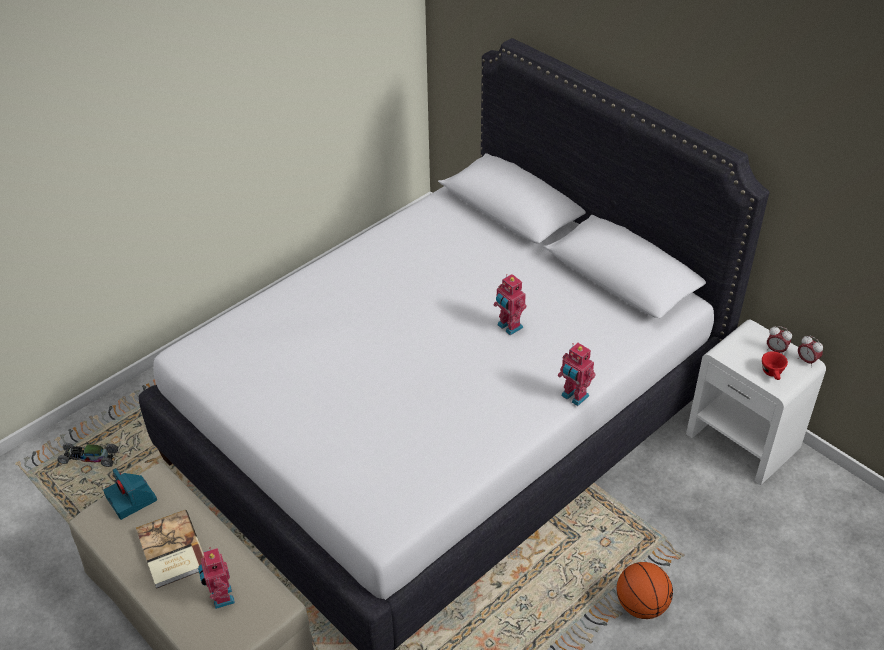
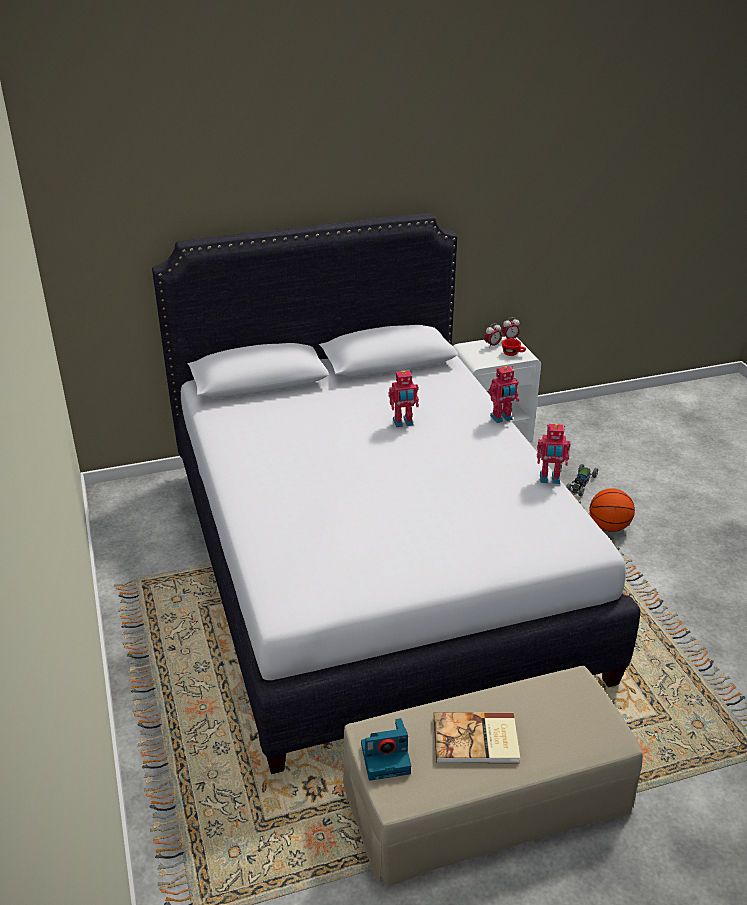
camera: 65 degrees left, 10 degrees down
toy car [57,443,118,467] -> toy car moved to [566,464,598,497]
toy robot [198,547,235,609] -> toy robot moved to [537,424,571,484]

